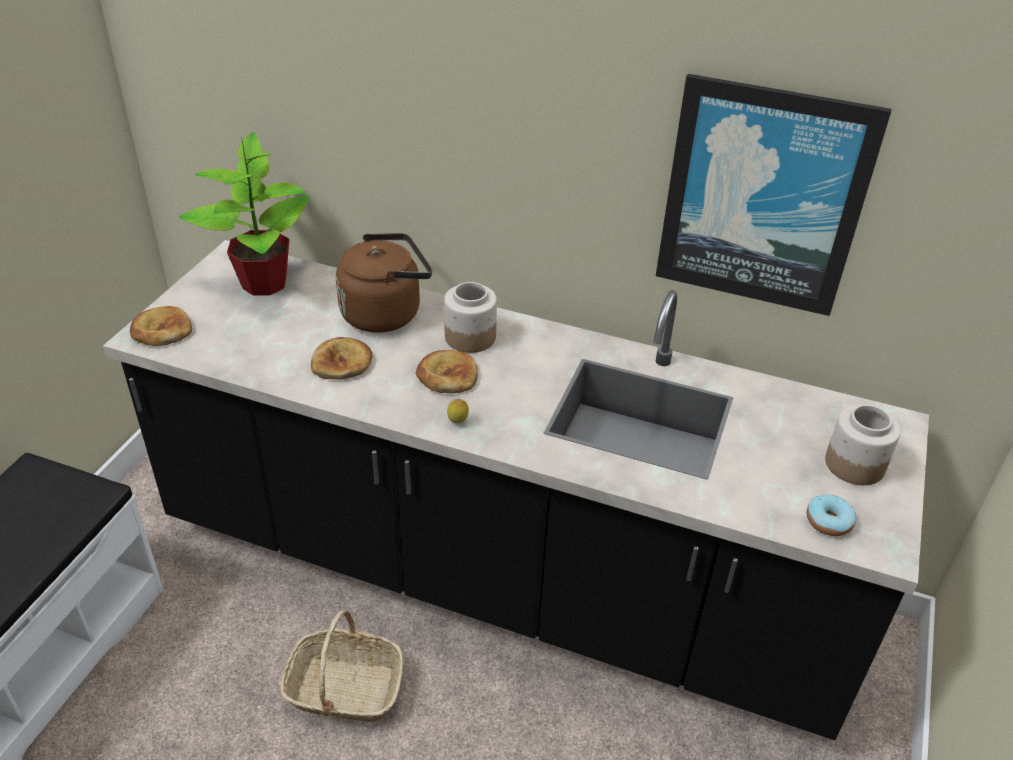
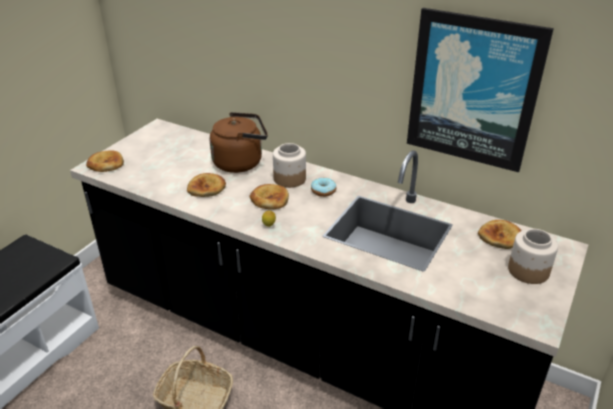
camera: 10 degrees right, 5 degrees down
potted plant [179,132,310,296] -> none
donut [806,494,856,536] -> donut moved to [311,178,336,197]
none -> bread [478,220,522,249]

